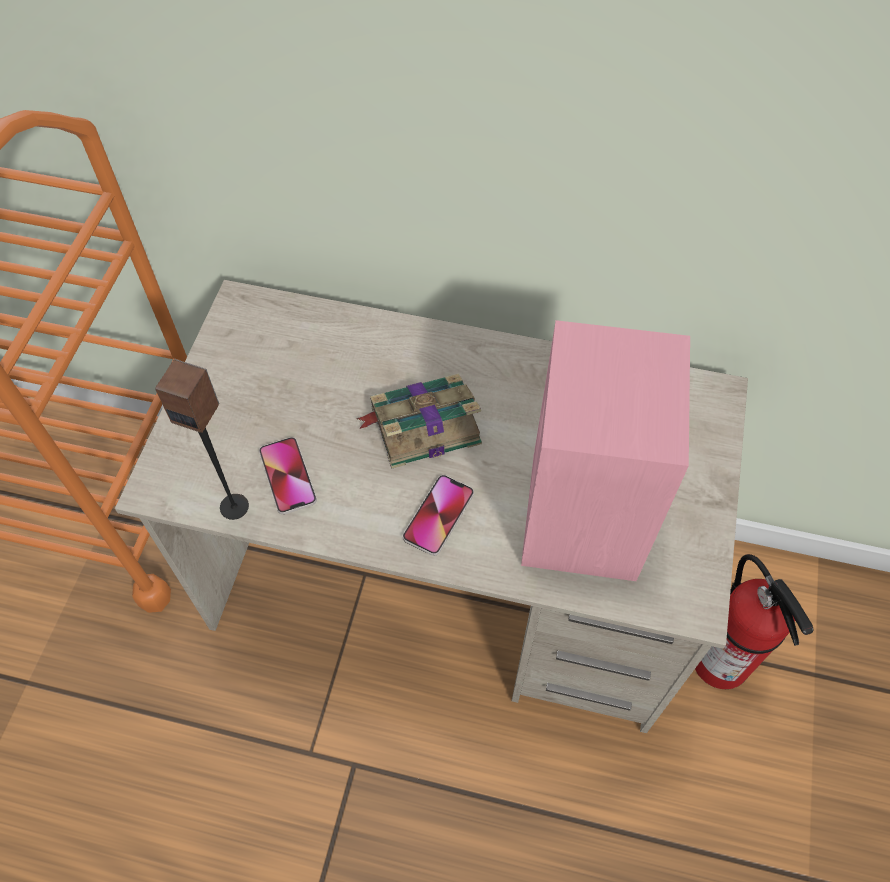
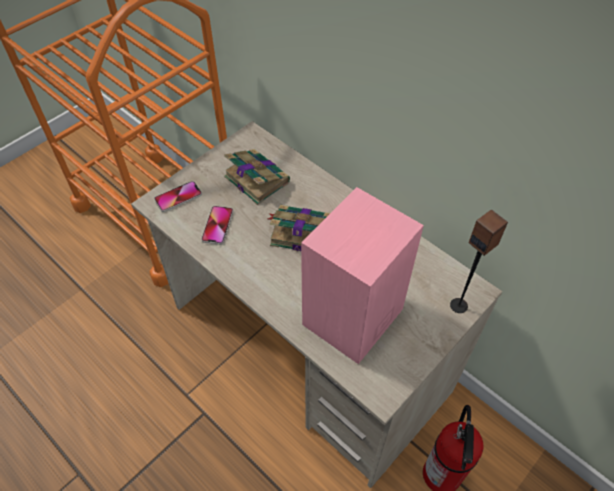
camera: 30 degrees right, 5 degrees down
speaker [155,359,249,520] -> speaker moved to [450,210,508,313]
phone [403,475,474,556] -> phone moved to [154,181,202,212]
none -> book [224,149,290,205]

